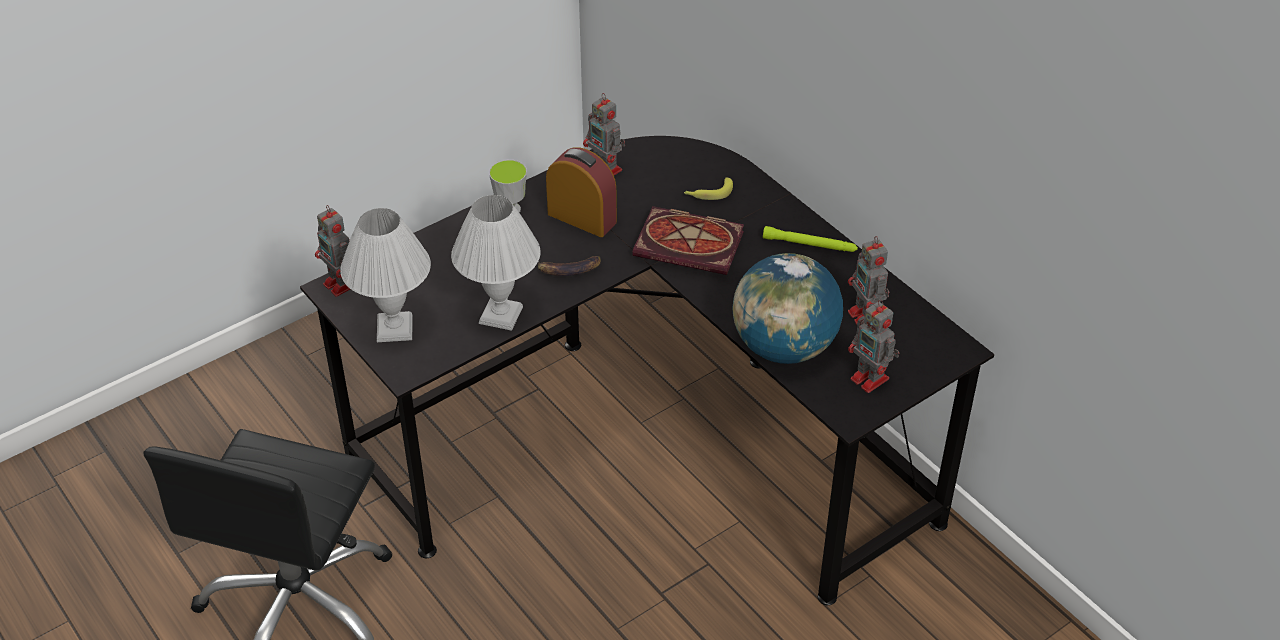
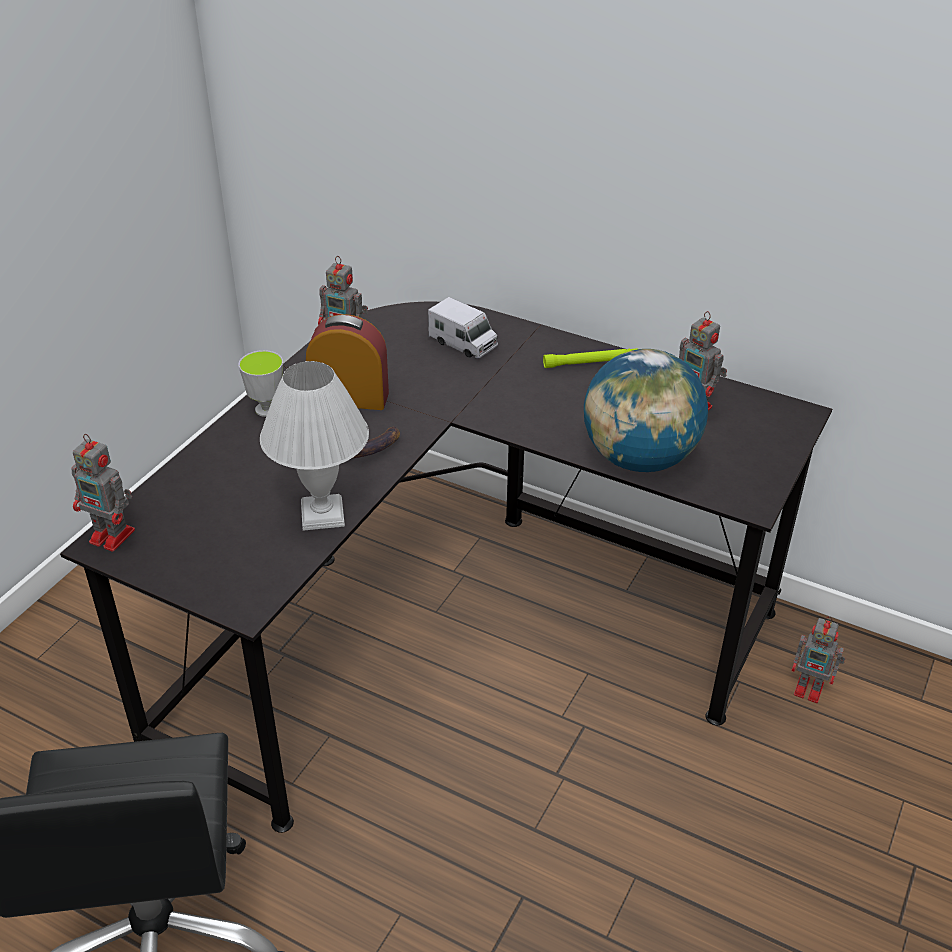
camera: 25 degrees left, 5 degrees down
white table lamp [340,208,431,342] -> none
book [633,206,744,275] -> none
banana [684,178,733,200] -> toy truck [428,297,498,359]
toy robot [848,300,899,393] -> toy robot moved to [791,617,845,703]

